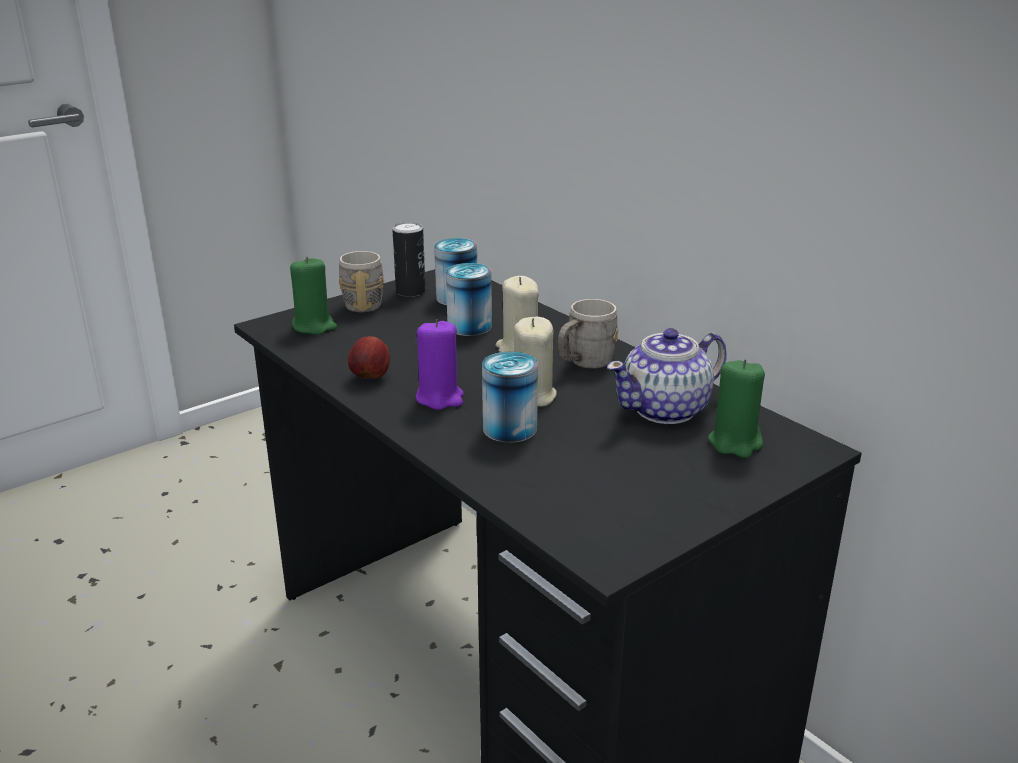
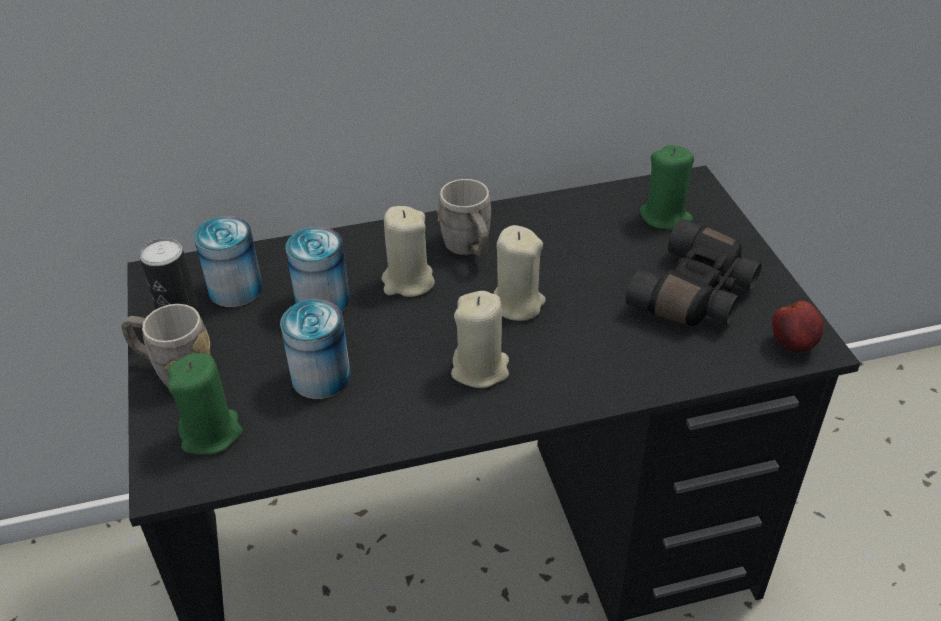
camera: 65 degrees left, 15 degrees up
apple [348,336,390,380] -> apple moved to [772,301,824,352]
purple candle [416,319,464,410] -> beige candle [451,291,509,388]
can [482,352,538,443] -> can moved to [280,299,351,399]
teapot [607,328,727,424] -> none
none -> black binoculars [626,219,761,326]

